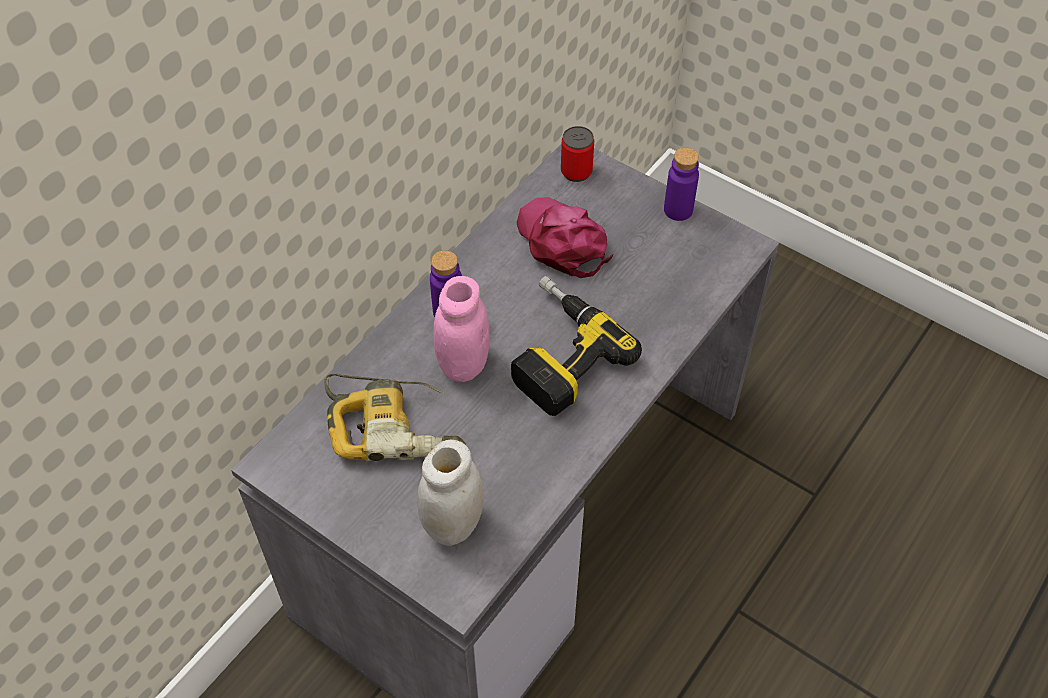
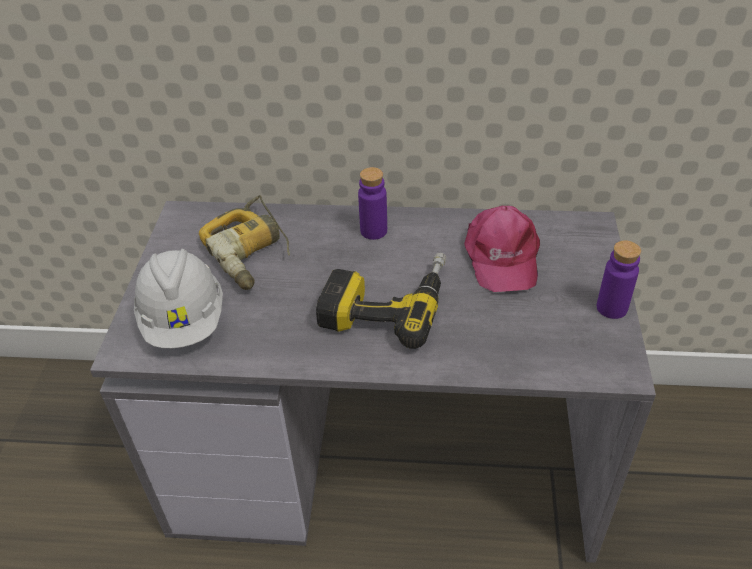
camera: 60 degrees right, 10 degrees down
white jar [417,440,484,546] -> white hard hat [134,249,223,348]
pink jar [433,276,490,382] -> none
pink cap [517,197,613,278] -> pink cap turned 150 degrees clockwise [464,206,540,292]
can [561,126,594,182] -> none

